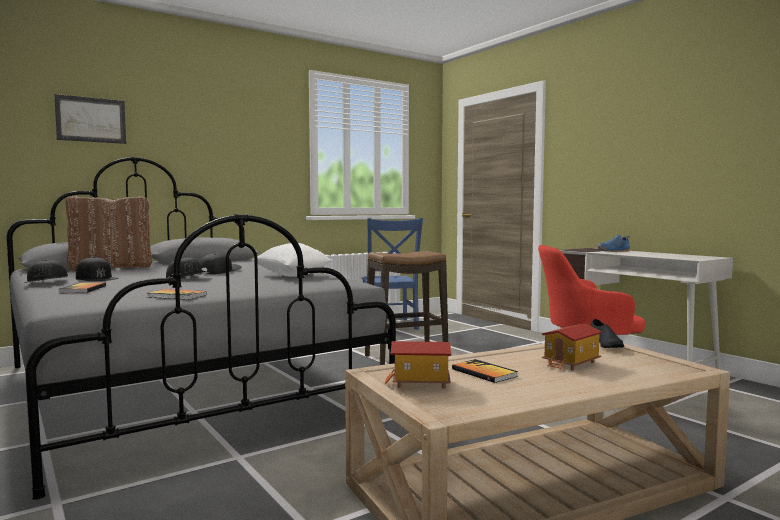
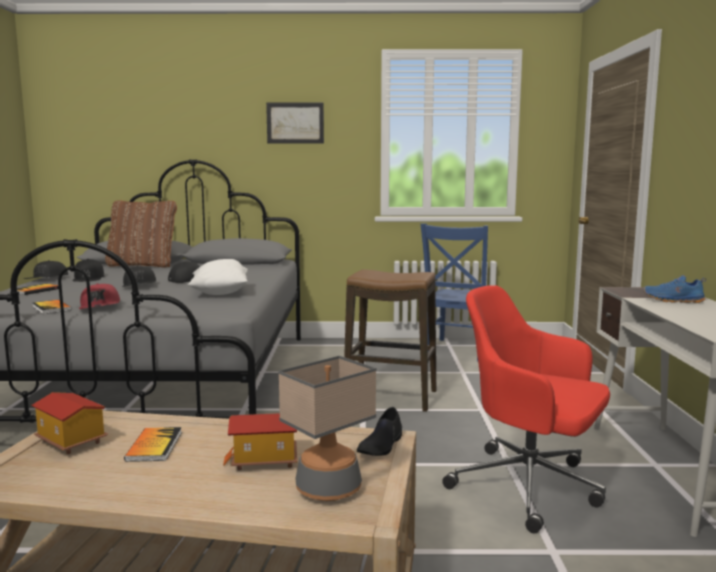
camera: 35 degrees right, 5 degrees up
picture [54,94,126,144] -> picture moved to [266,103,324,143]
none -> red cap [79,283,120,309]
none -> table lamp [278,356,376,501]

